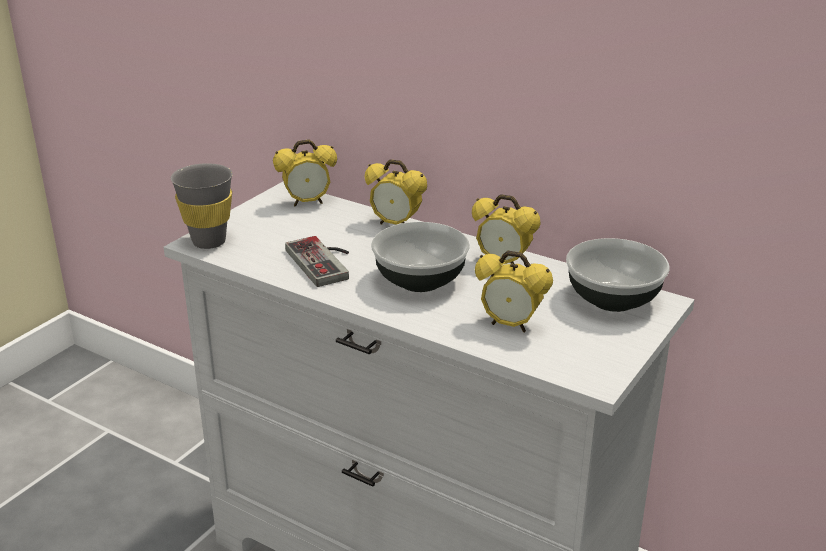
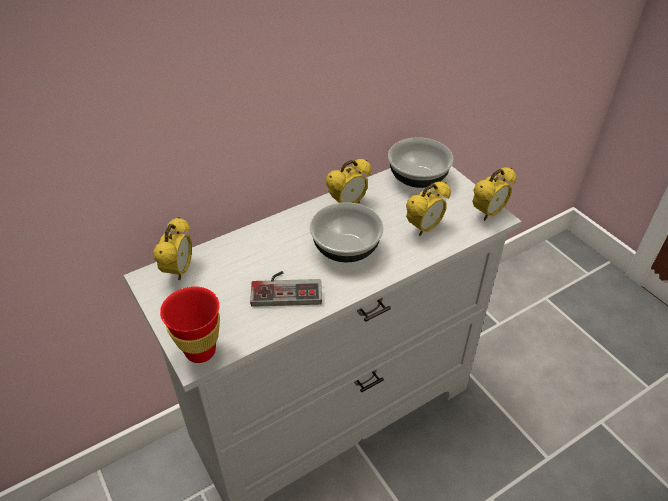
camera: 65 degrees left, 15 degrees up
grey cup [171,163,233,249] -> red cup [160,286,220,363]
alarm clock [365,159,427,225] -> alarm clock moved to [473,167,516,221]

